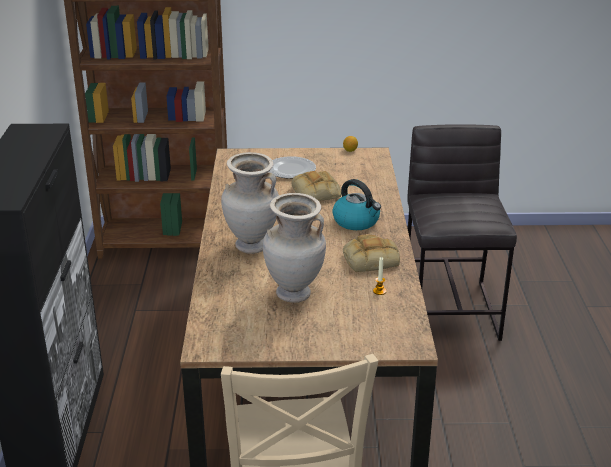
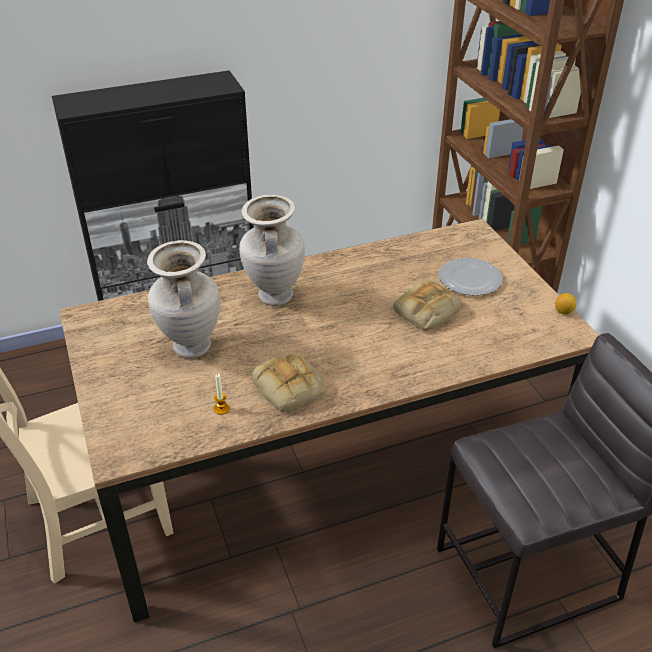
camera: 70 degrees right, 10 degrees up
kettle [332,179,381,230] -> none

